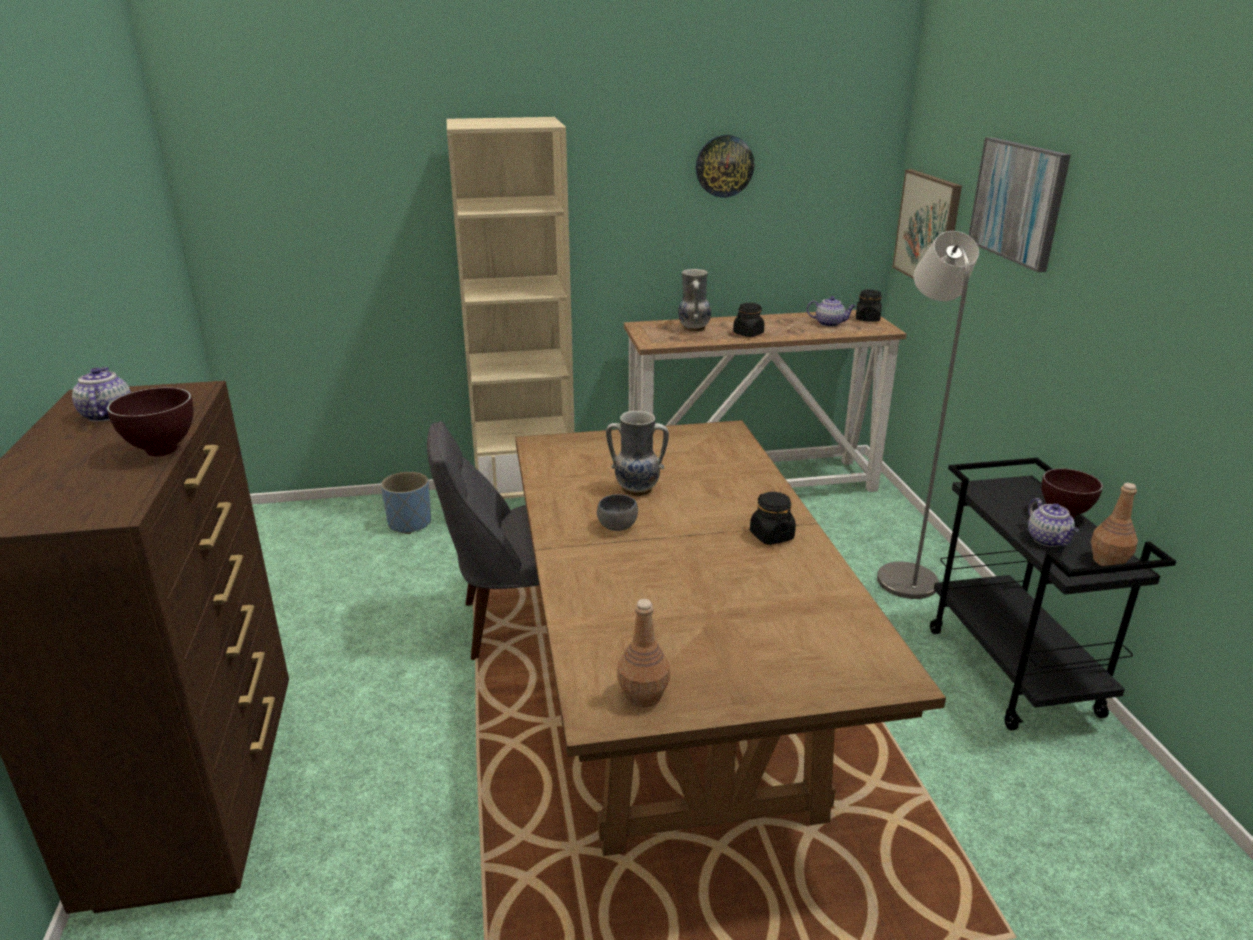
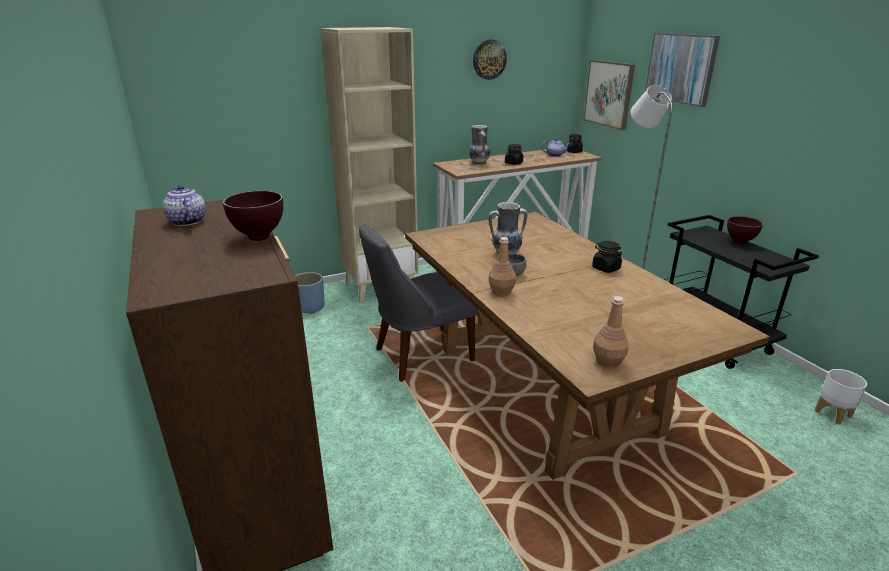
camera: 15 degrees left, 0 degrees up
teapot [1028,498,1079,547] -> none
brown bottle [1091,483,1138,566] -> brown bottle moved to [488,237,516,296]
none -> white planter [815,369,867,424]

